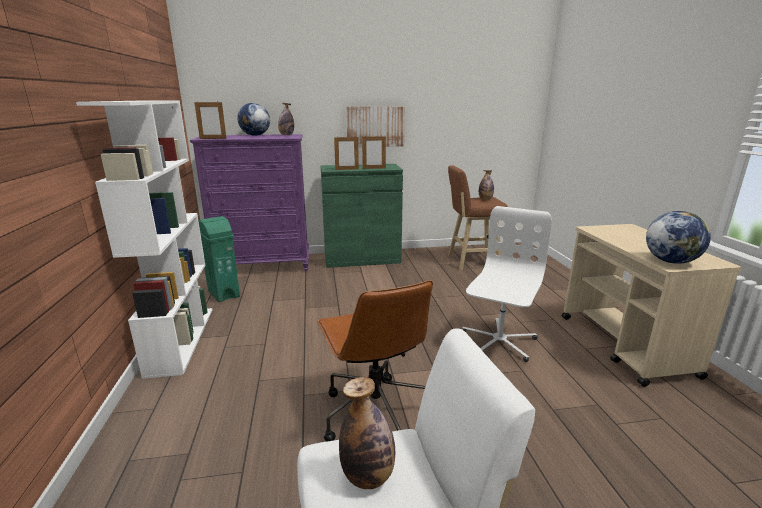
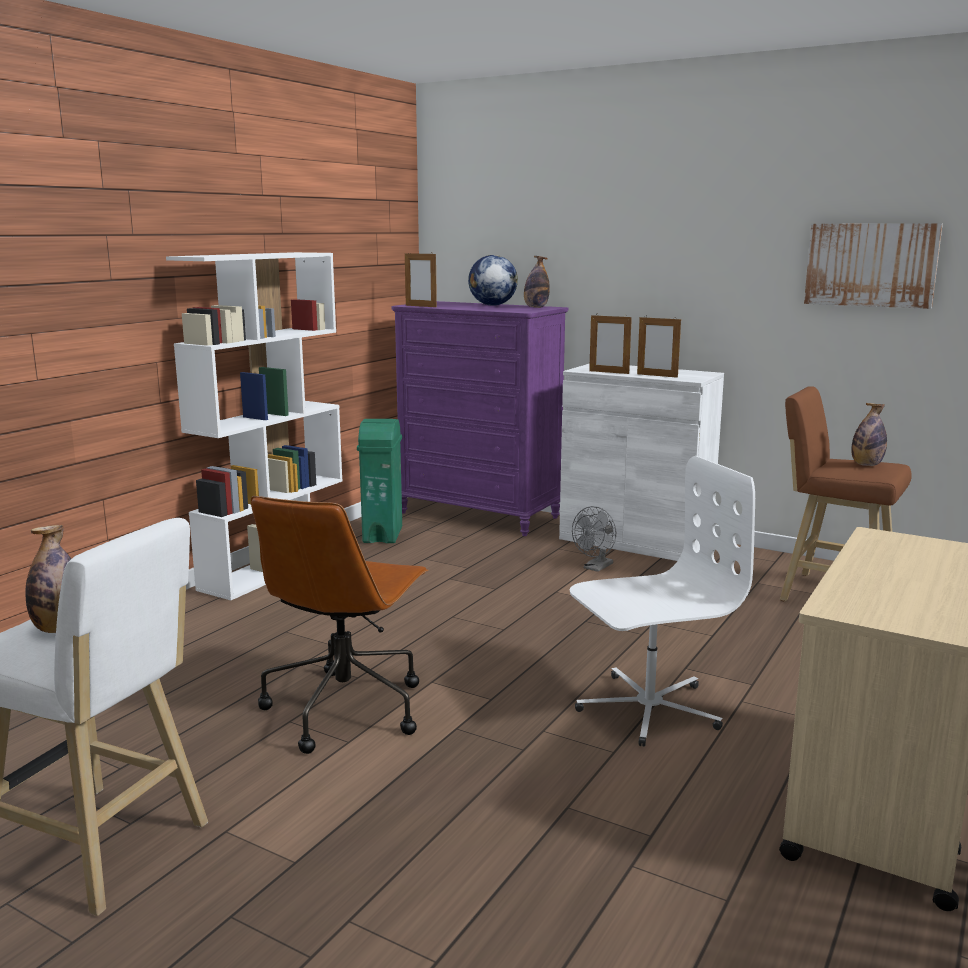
camera: 40 degrees right, 5 degrees down
green cabinet [321,164,403,268] -> white cabinet [559,363,724,561]
picture [346,106,405,147] -> picture moved to [804,223,943,309]
globe [646,211,711,264] -> none
none -> grey fan [572,506,616,572]

